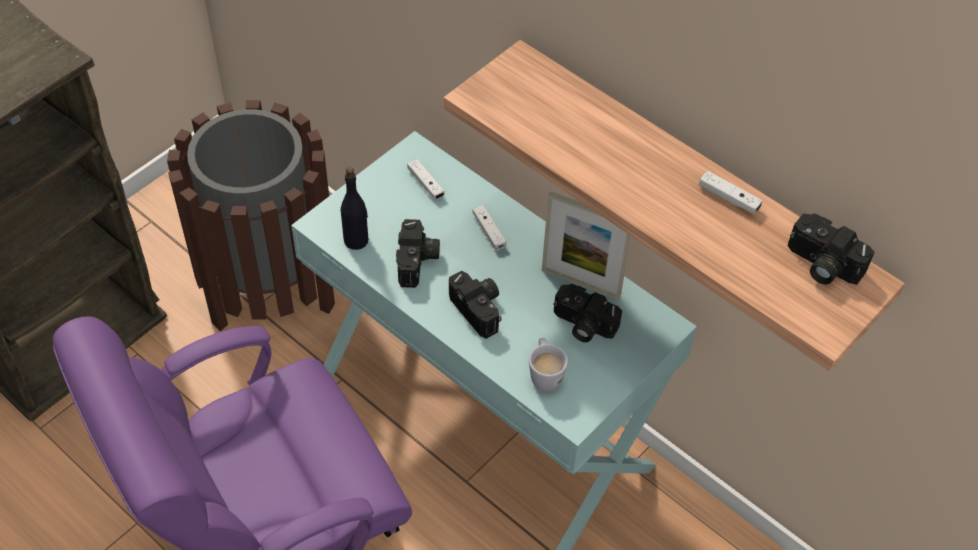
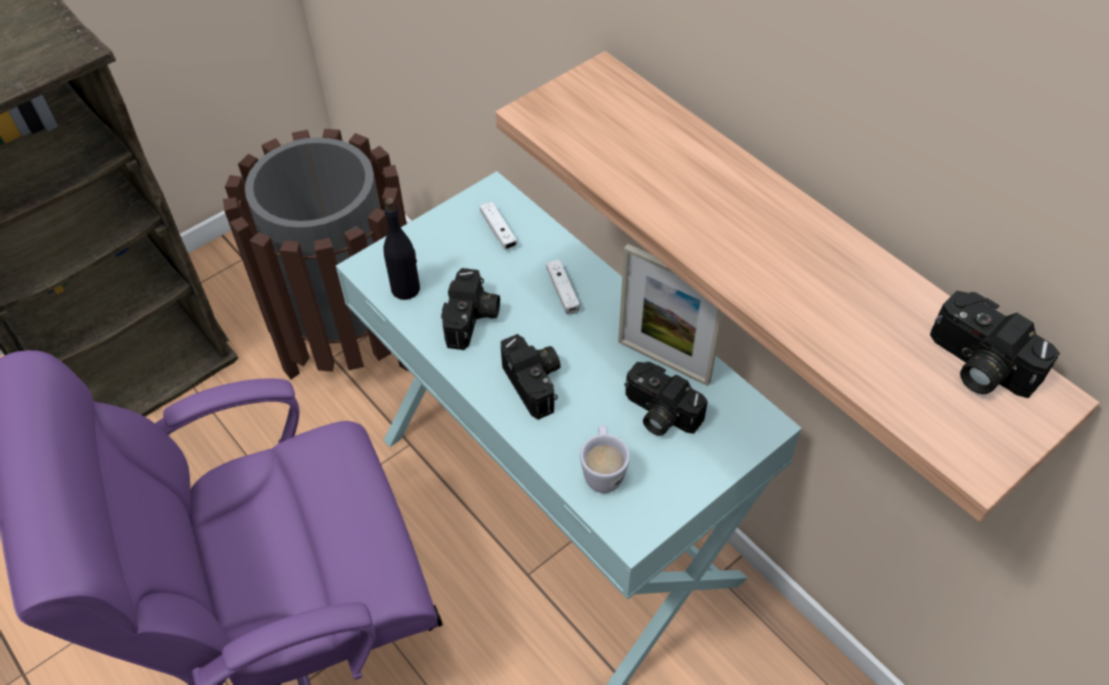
camera: 10 degrees right, 0 degrees up
white game controller [699,171,762,214] -> none

